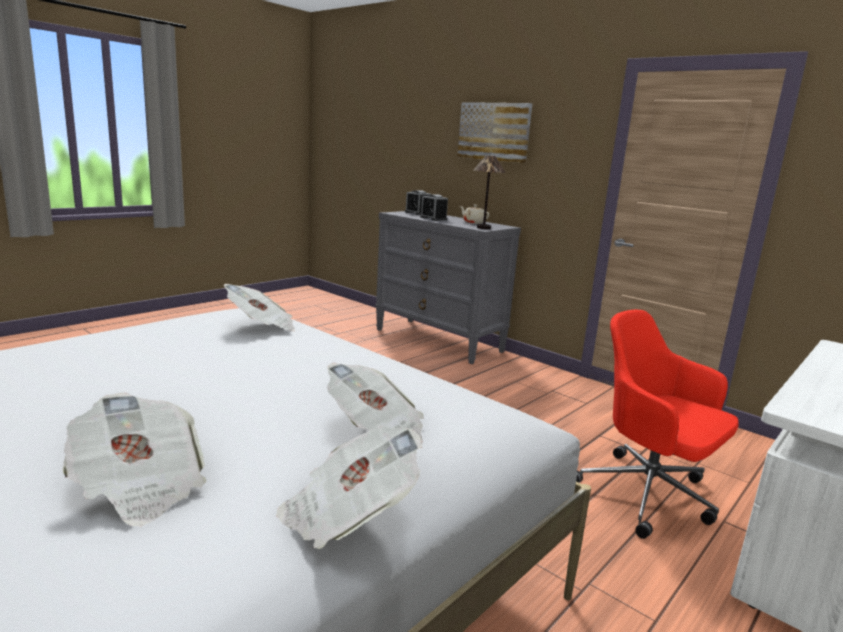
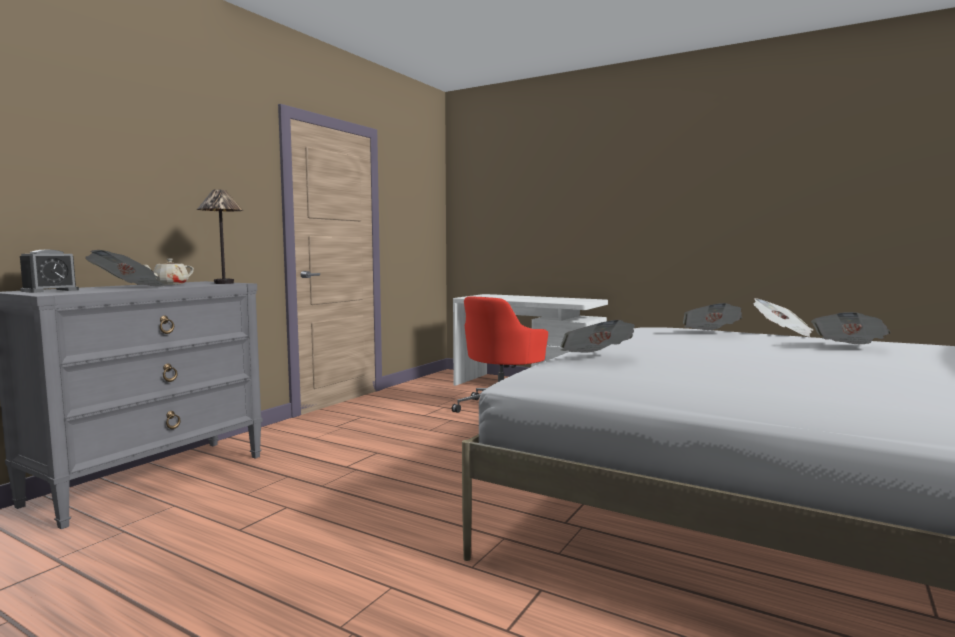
camera: 100 degrees left, 10 degrees down
alarm clock [420,194,448,221] -> newspaper [85,250,165,287]
picture [457,102,532,163] -> none

